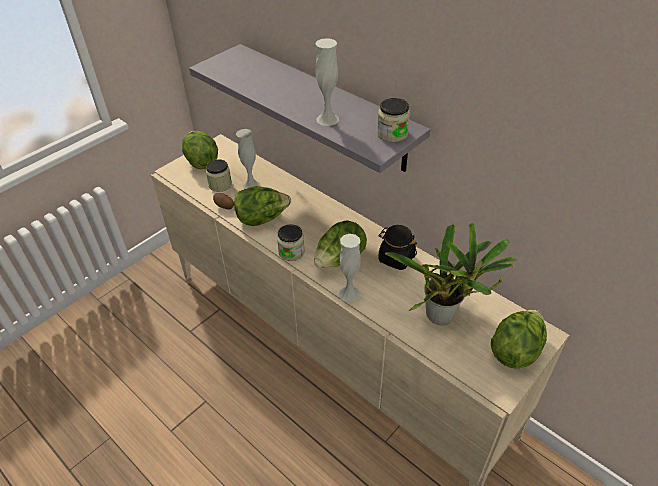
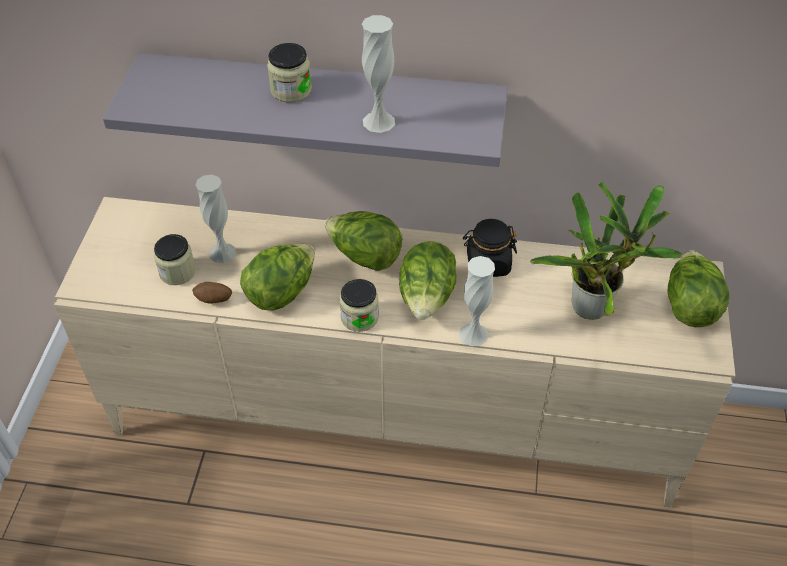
camera: 35 degrees left, 5 degrees up
lettuce [182,131,218,169] -> lettuce moved to [325,211,402,271]
jar [377,98,410,142] -> jar moved to [267,43,312,102]

